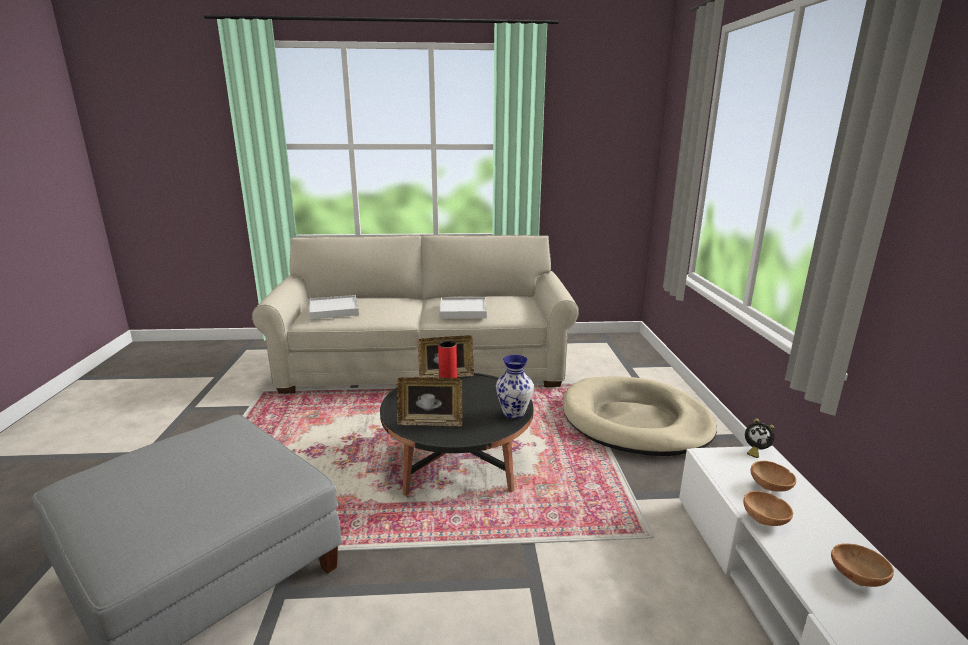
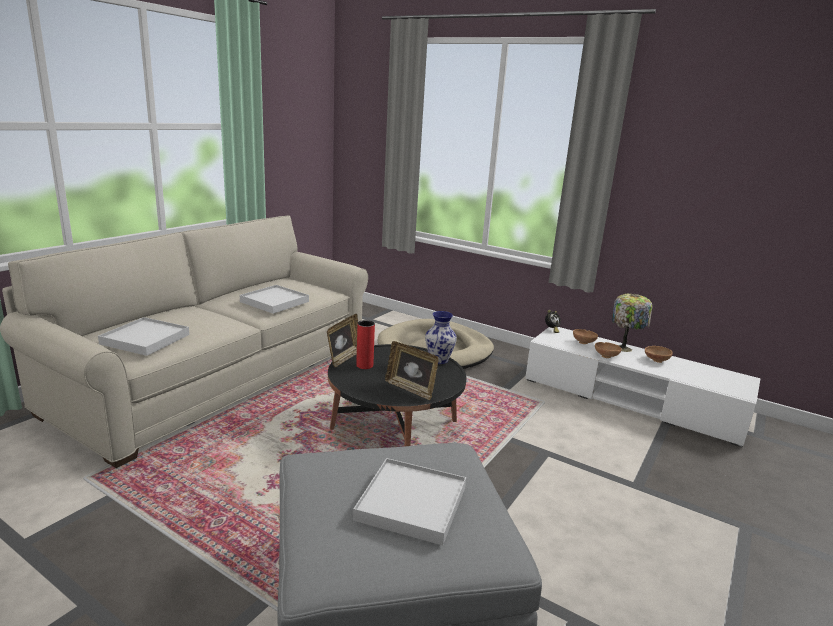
camera: 55 degrees left, 0 degrees up
picture frame [396,377,463,426] -> picture frame turned 90 degrees clockwise [385,341,438,400]
none -> white tray [353,458,466,545]
none -> table lamp [612,294,652,352]

